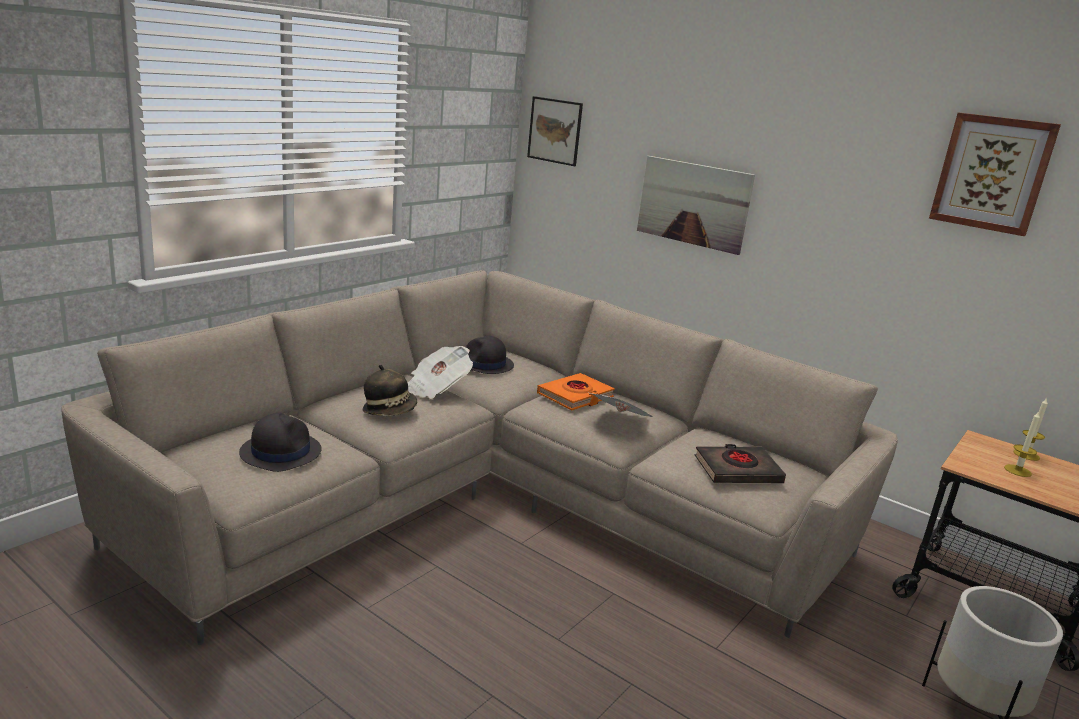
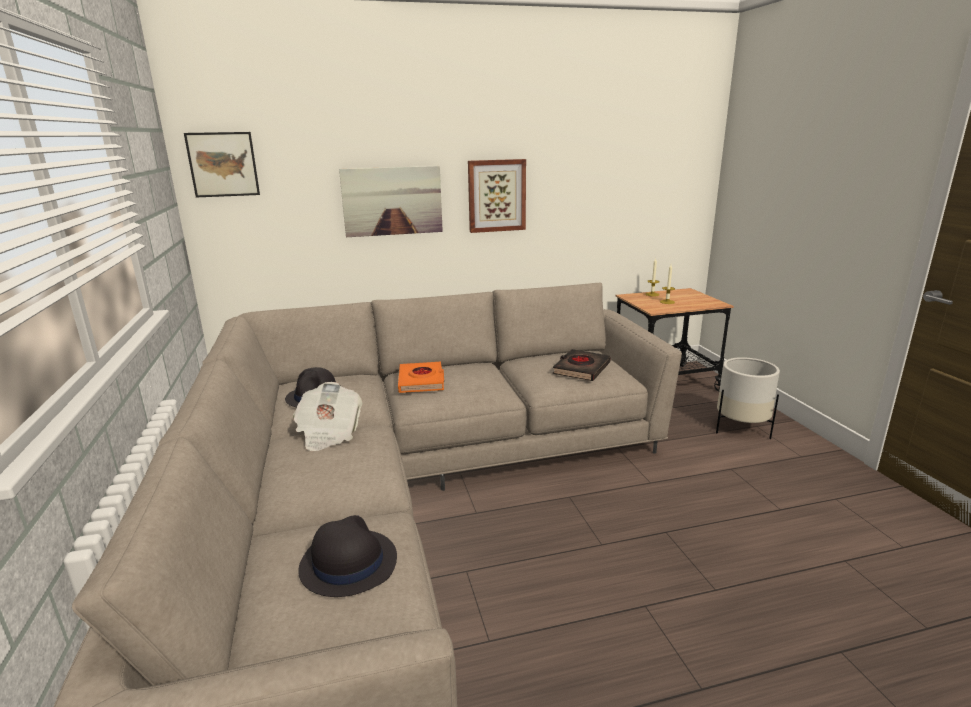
camera: 50 degrees left, 0 degrees up
hat [363,365,417,416] -> none
newspaper [590,393,653,417] -> none
picture [929,113,1061,236] -> picture moved to [468,159,526,233]

